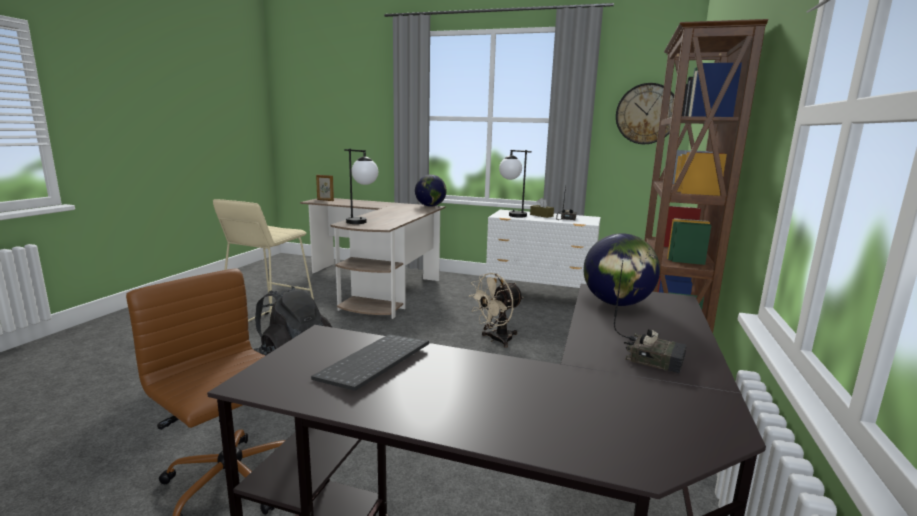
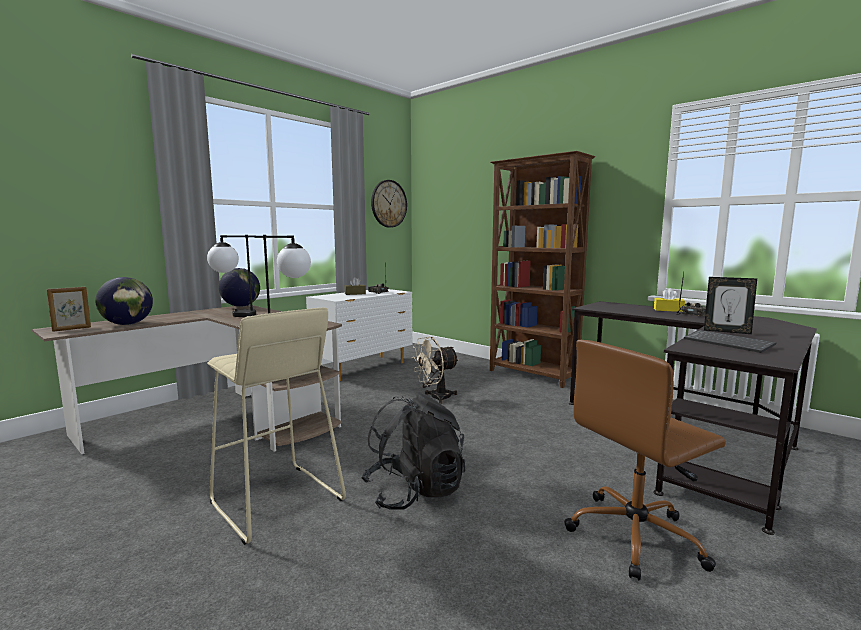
camera: 65 degrees left, 5 degrees down
beige fan [469,273,524,348] -> beige fan turned 75 degrees clockwise [412,337,459,404]
table lamp [499,150,532,217] -> table lamp moved to [207,235,256,317]
globe [584,233,660,306] -> globe moved to [96,277,153,325]
none -> yellow tissue box [654,288,685,312]
none -> picture frame [704,277,757,334]

